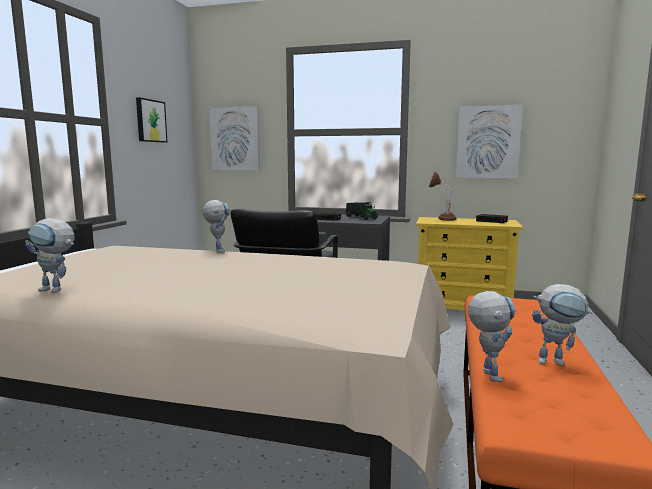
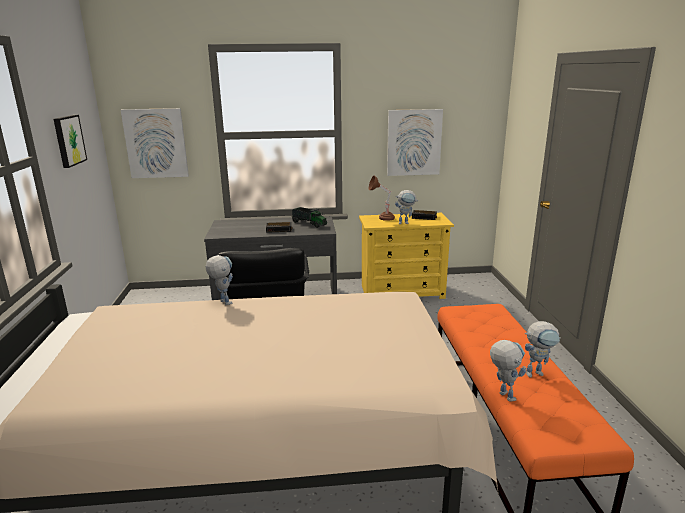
camera: 20 degrees left, 10 degrees up
toy robot [25,218,75,293] -> toy robot moved to [395,190,418,224]

